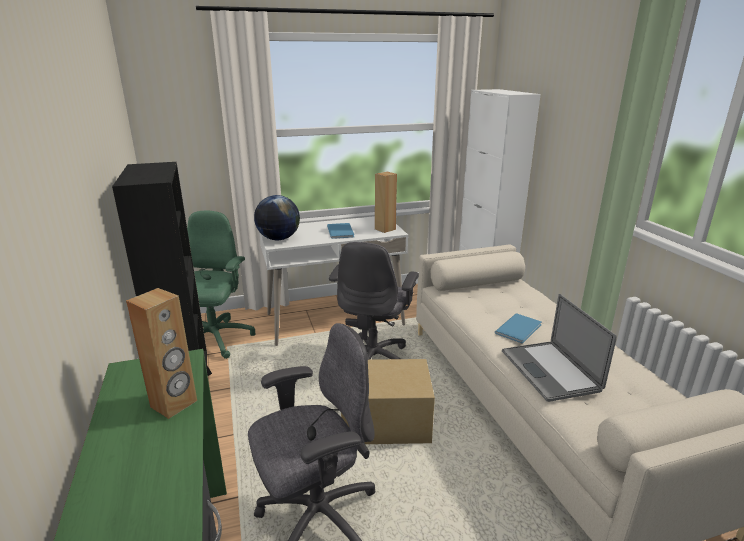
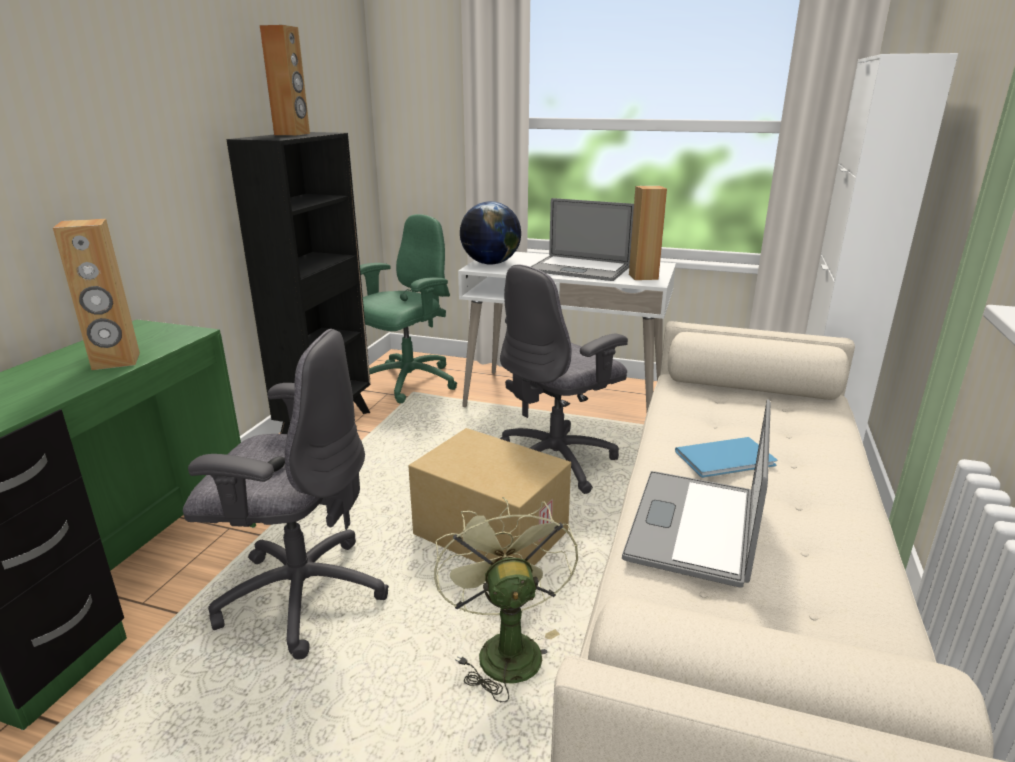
camera: 35 degrees right, 0 degrees up
blue book [327,223,355,239] -> laptop [531,198,634,281]
none -> brown speaker [260,25,310,136]
none -> green fan [434,497,578,702]

